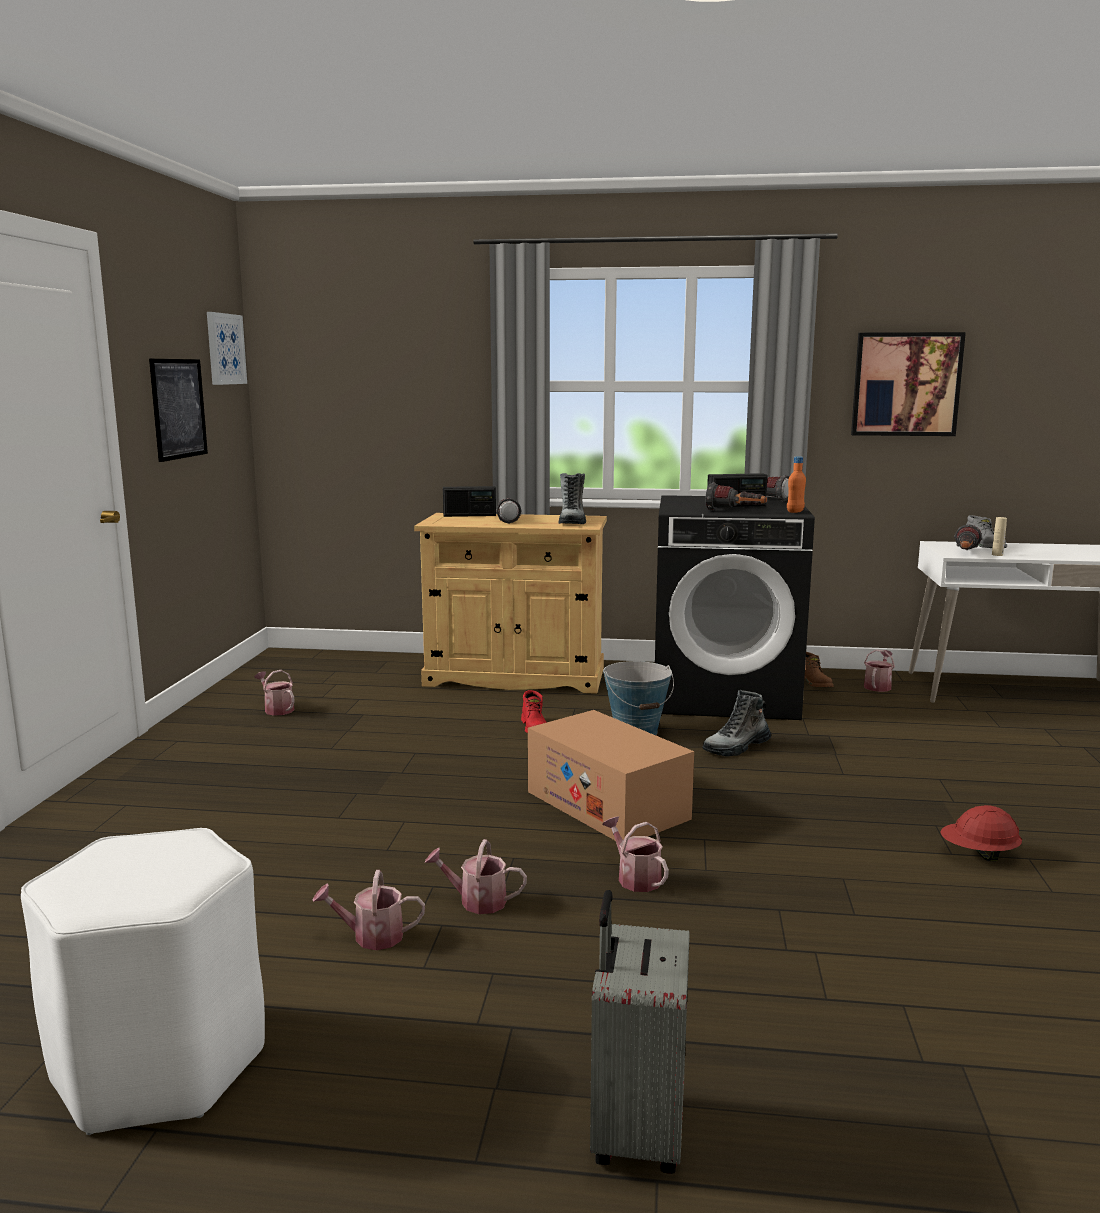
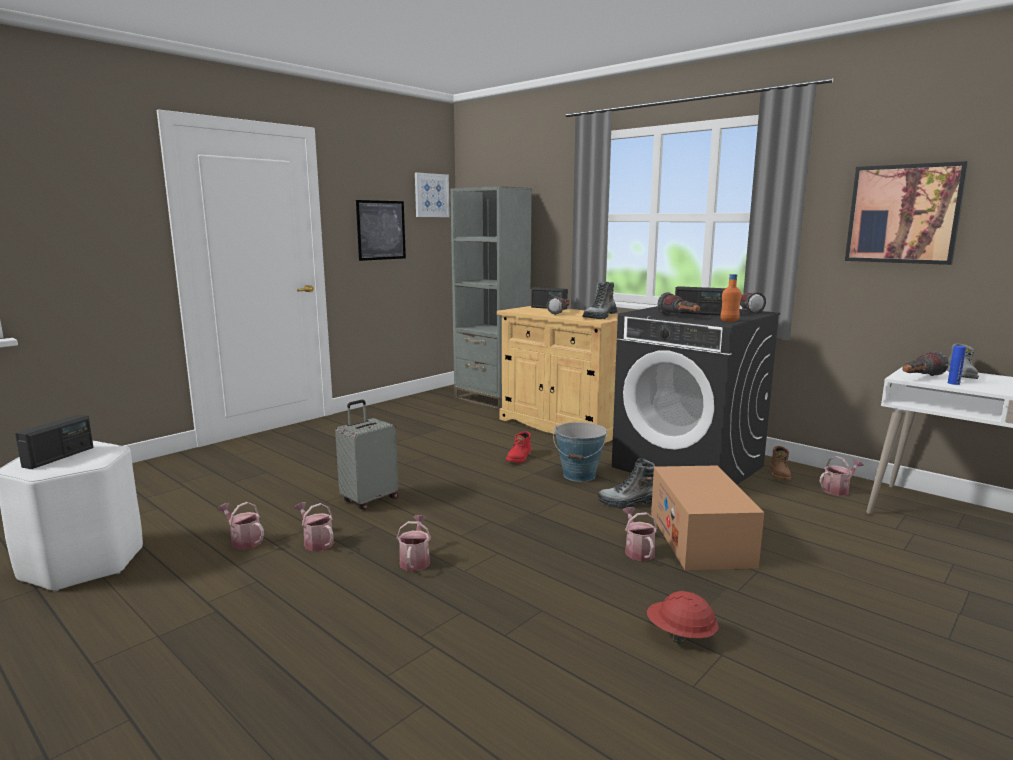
camera: 35 degrees right, 0 degrees up
watering can [254,670,295,716] -> watering can moved to [622,507,657,561]
cardboard box [528,710,694,841] -> cardboard box moved to [651,465,764,570]
grey suitcase [590,890,690,1174] -> grey suitcase moved to [335,400,398,510]
beige bottle [992,517,1007,556] -> blue bottle [948,346,966,385]
none -> radio [15,414,94,469]
none -> grey bookcase [450,186,532,411]

